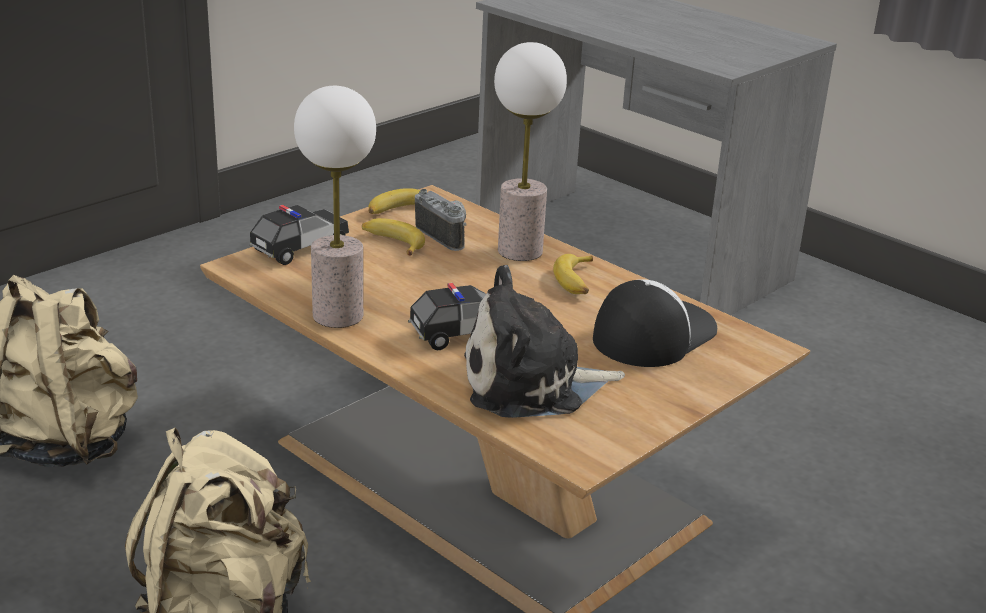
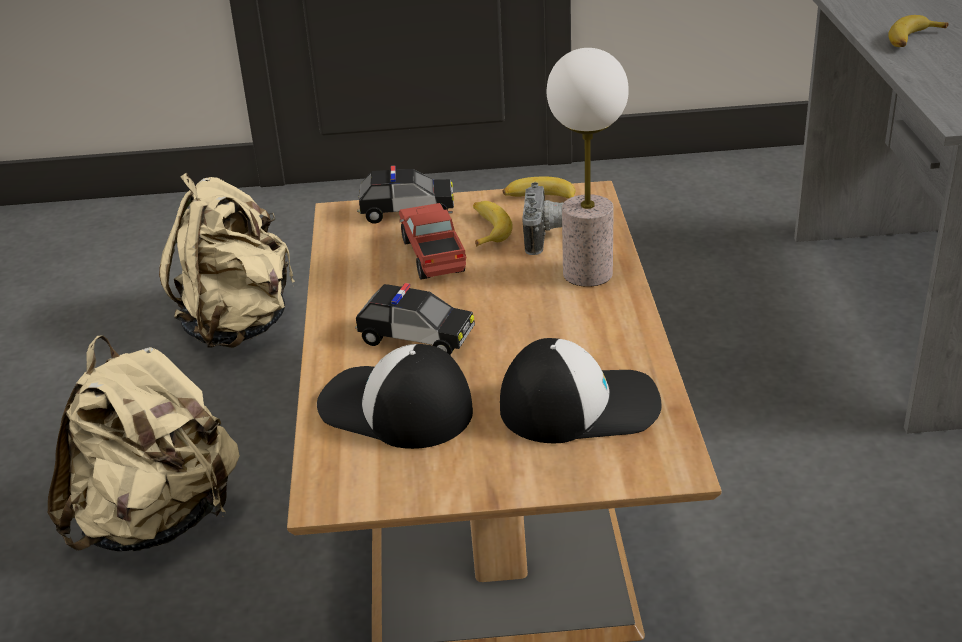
camera: 45 degrees right, 5 degrees up
table lamp [294,86,376,328] -> none
plush toy [464,265,625,418] -> cap [317,344,473,449]
banana [553,254,593,294] -> banana moved to [888,15,949,47]
none -> toy truck [399,203,466,279]

